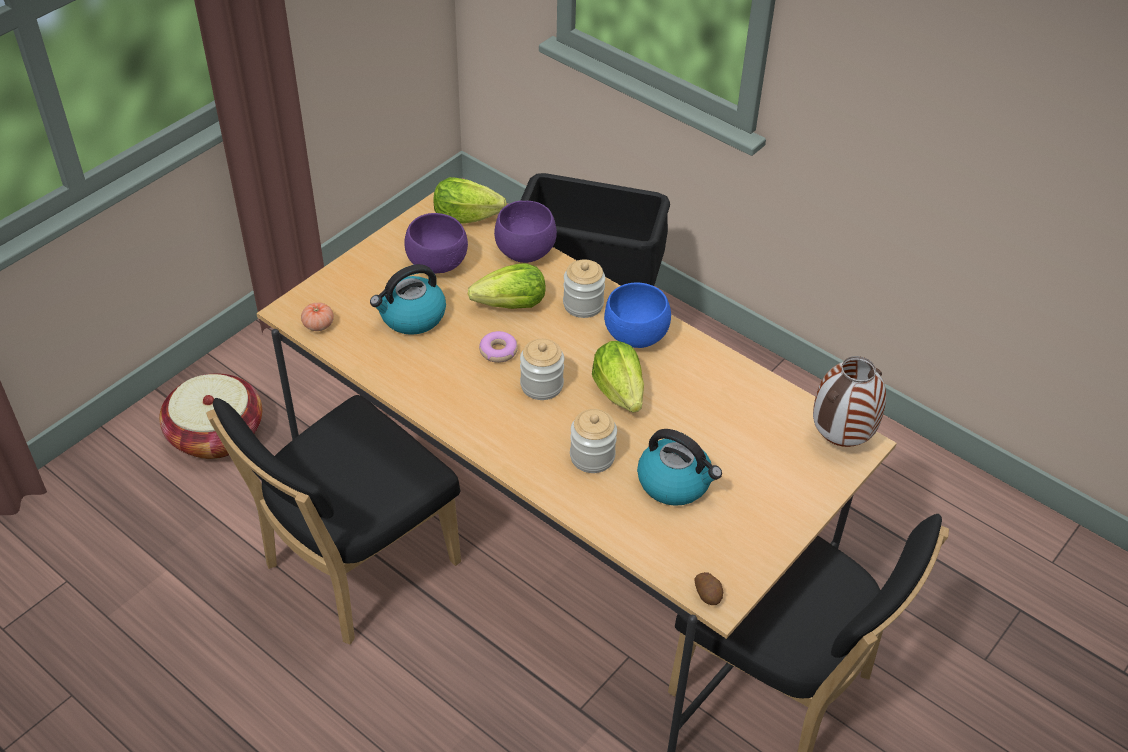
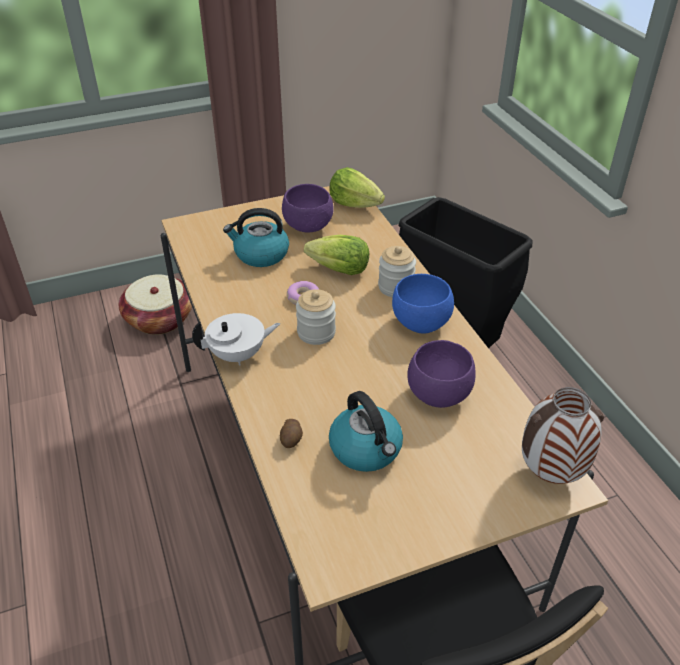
camera: 30 degrees right, 5 degrees down
black chair [206,395,461,645] -> none
tomato [301,302,334,331] -> none
purple bowl [494,201,557,263] -> purple bowl moved to [407,340,476,408]
jar [570,409,617,473] -> none
lettuce [592,341,644,413] -> none
potato [694,572,723,605] -> potato moved to [280,419,303,448]
none -> white teapot [192,313,280,366]

